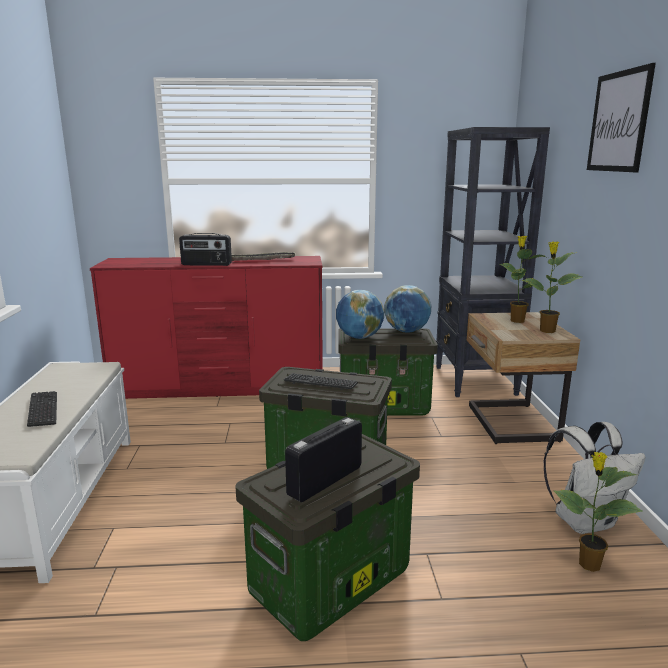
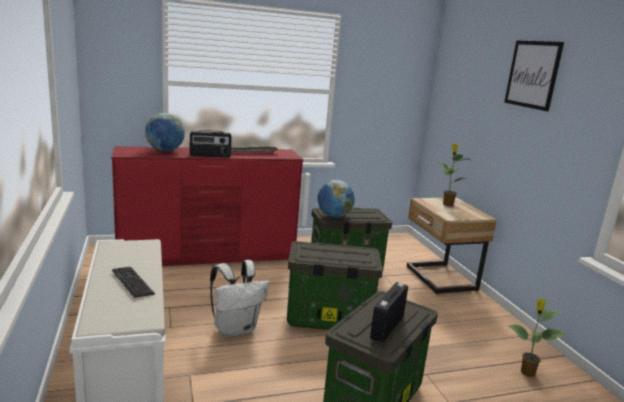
camera: 15 degrees left, 0 degrees up
keyboard [284,373,358,390] -> none
globe [384,285,431,332] -> globe moved to [145,113,185,151]
black bookcase [436,127,550,397] -> none
potted plant [521,241,582,333] -> none
white backpack [543,422,646,534] -> white backpack moved to [210,260,270,337]

